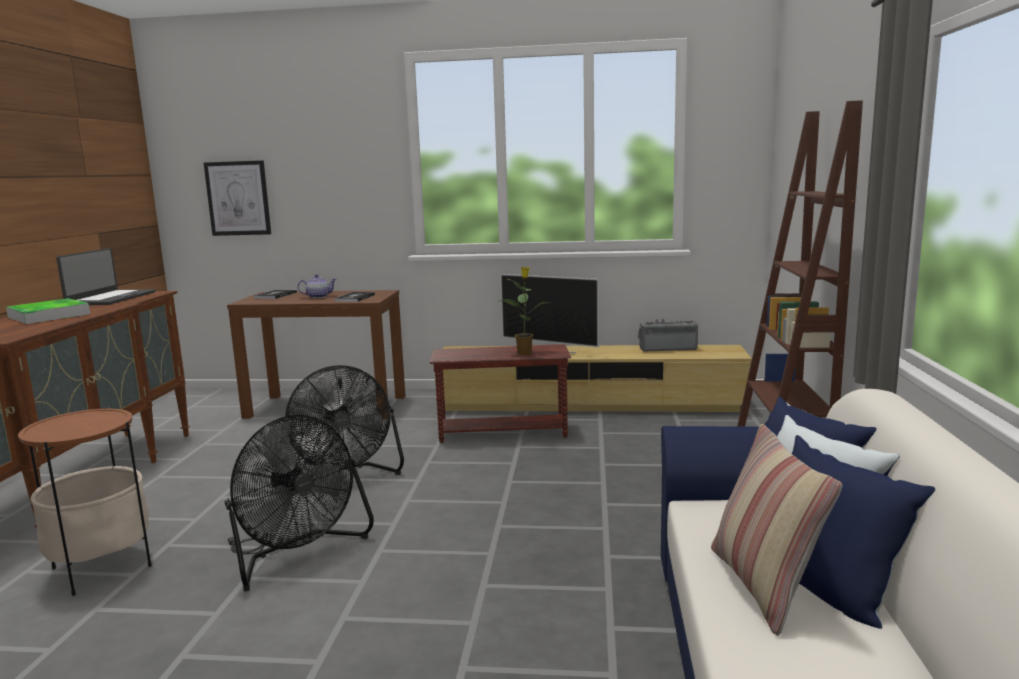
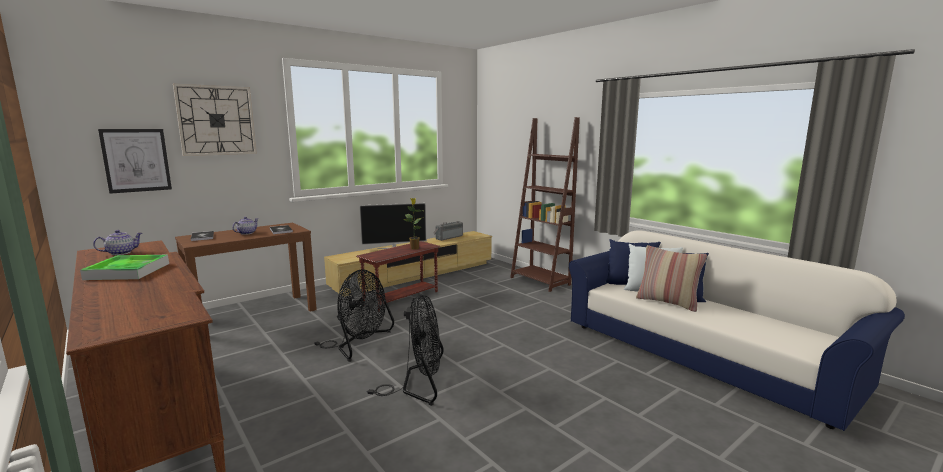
camera: 45 degrees left, 0 degrees up
side table [18,407,152,596] -> none
laptop [56,248,156,305] -> teapot [93,230,142,255]
none -> wall clock [173,84,257,156]

